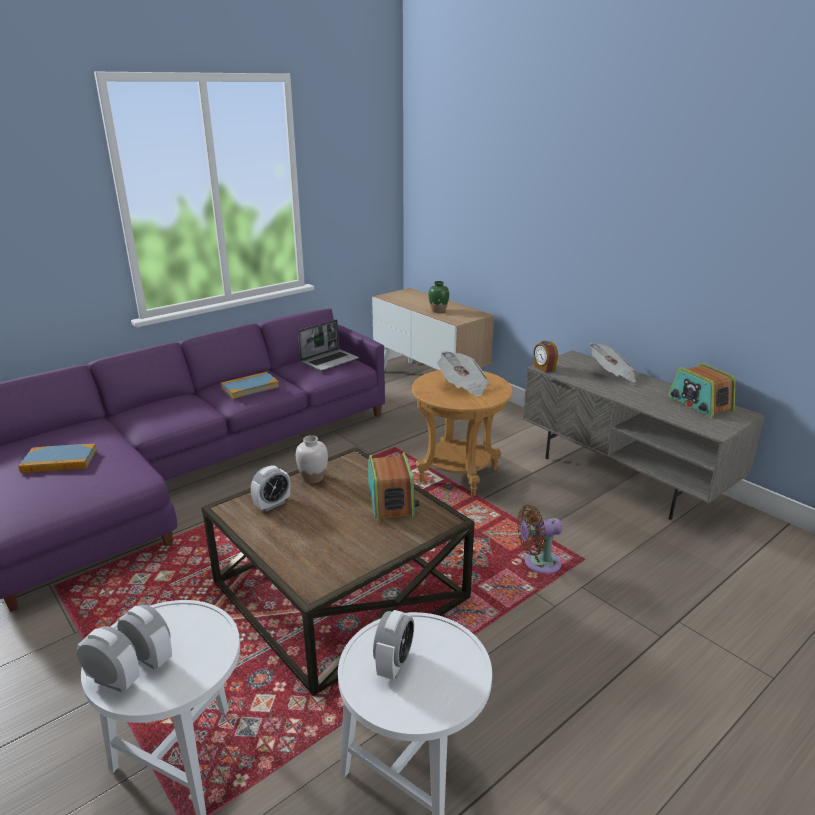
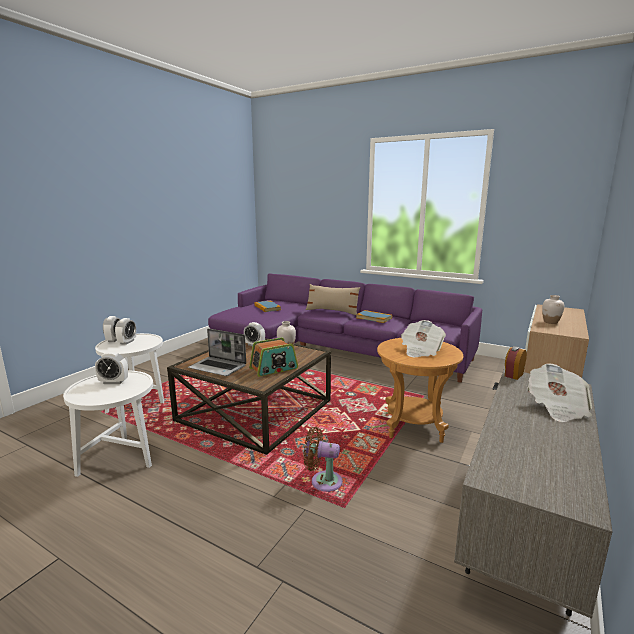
camera: 70 degrees right, 10 degrees down
laptop [298,319,359,371] -> laptop moved to [188,328,246,376]
green vase [429,281,449,313] -> white vase [542,295,564,324]
brown fan [517,505,562,574] -> brown fan turned 45 degrees counterclockwise [304,427,343,492]
radio [668,363,736,417] -> none
none -> beige pillow [305,284,361,315]

